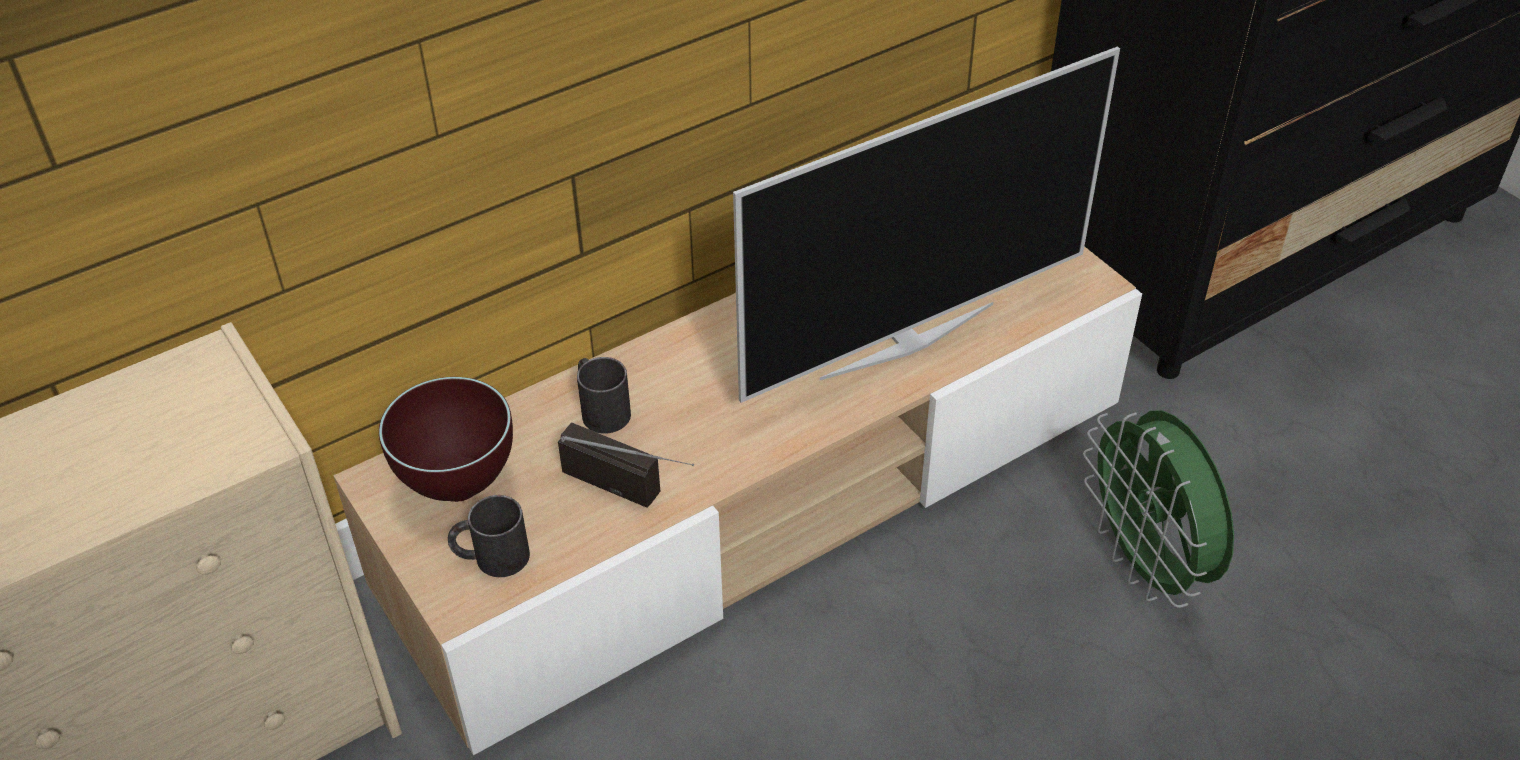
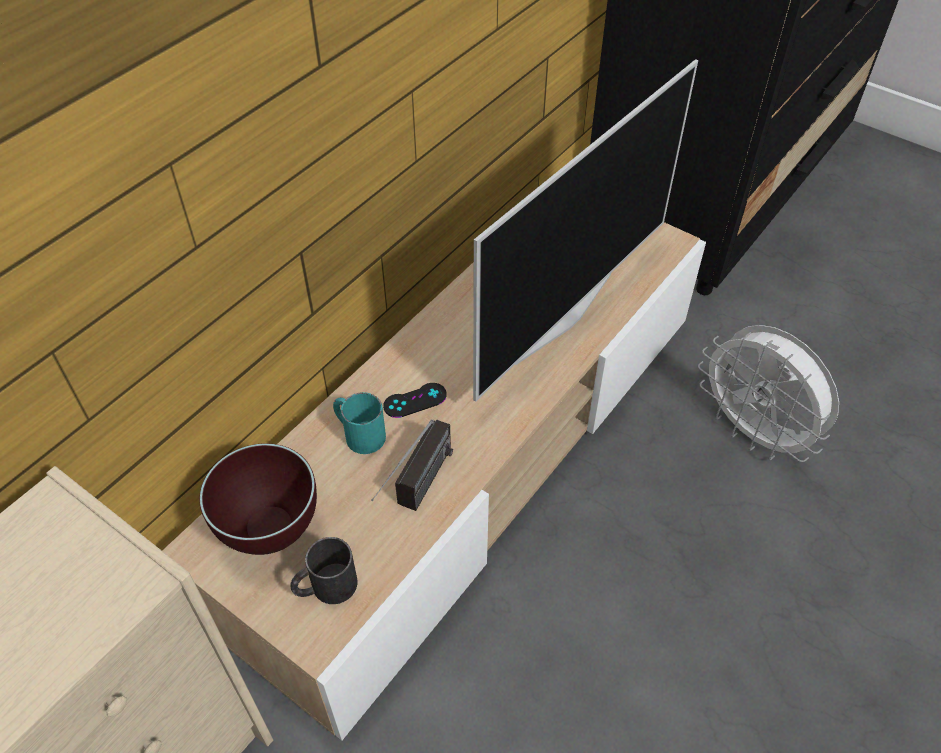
camera: 20 degrees left, 5 degrees up
radio [558,422,694,508] -> radio turned 105 degrees clockwise [371,419,453,511]
black mug [577,357,631,434] -> turquoise mug [333,392,386,454]
green fan [1083,410,1234,608] -> white fan [698,325,839,462]
none -> black game controller [383,383,447,418]

